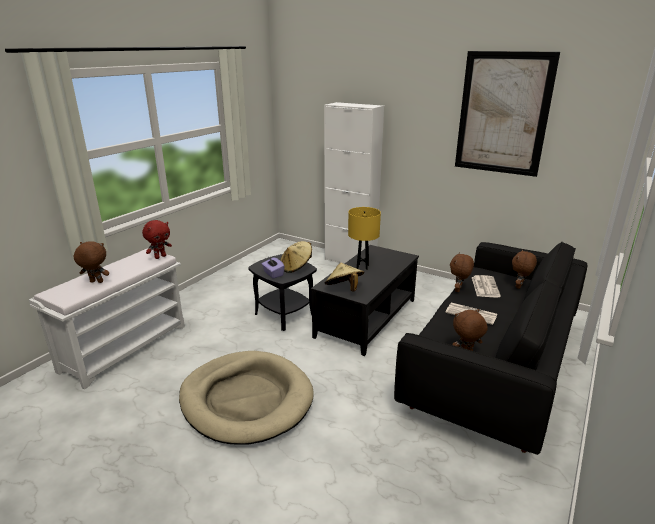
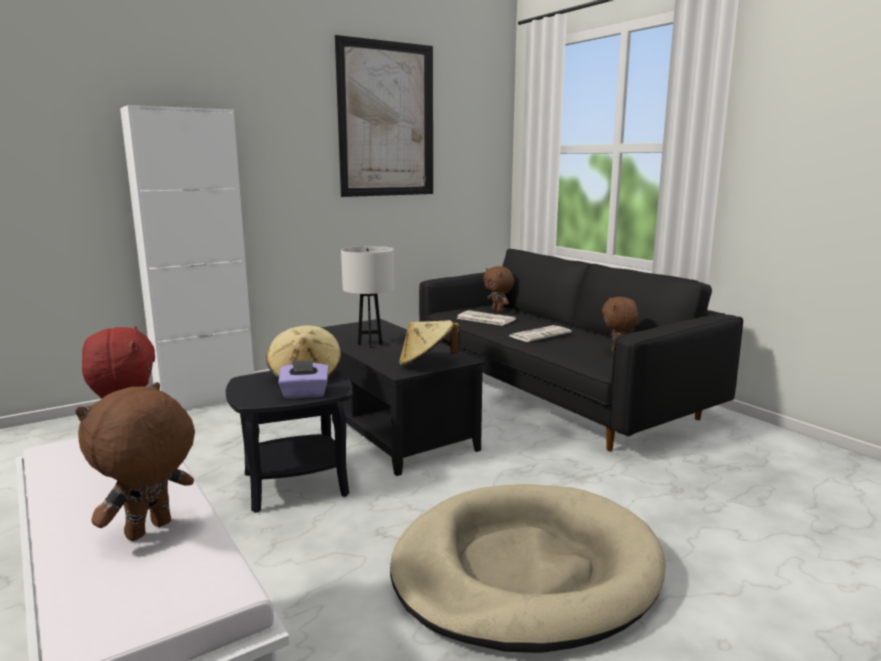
camera: 65 degrees left, 10 degrees down
yellow table lamp [348,207,381,270] -> white table lamp [341,246,394,348]
brown plush toy [450,252,474,292] -> none

